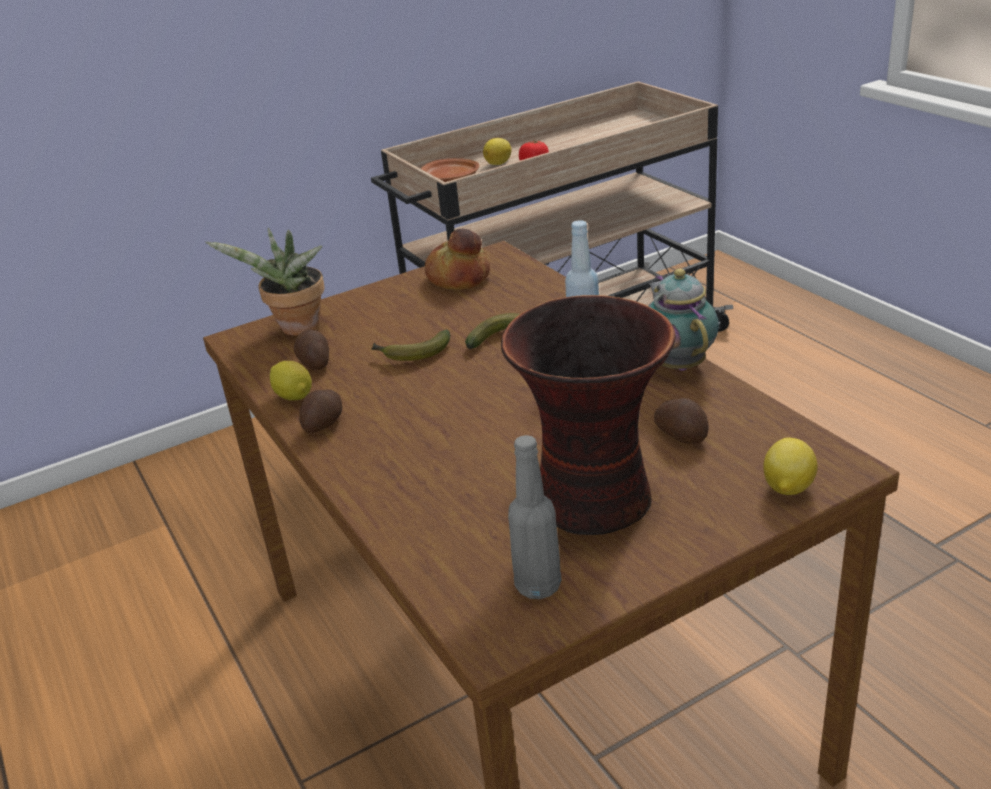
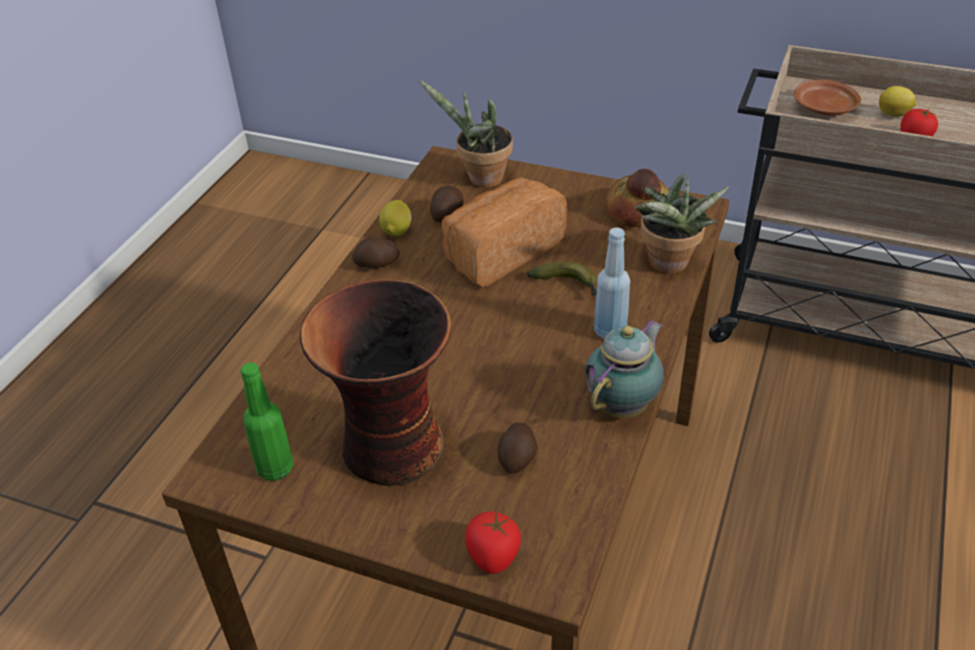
camera: 50 degrees right, 10 degrees up
banana [372,329,450,361] -> bread [442,177,567,287]
grey bottle [508,435,561,599] -> green bottle [240,362,293,481]
lemon [763,438,818,495] -> tomato [465,511,521,574]
none -> potted plant [635,174,729,273]

